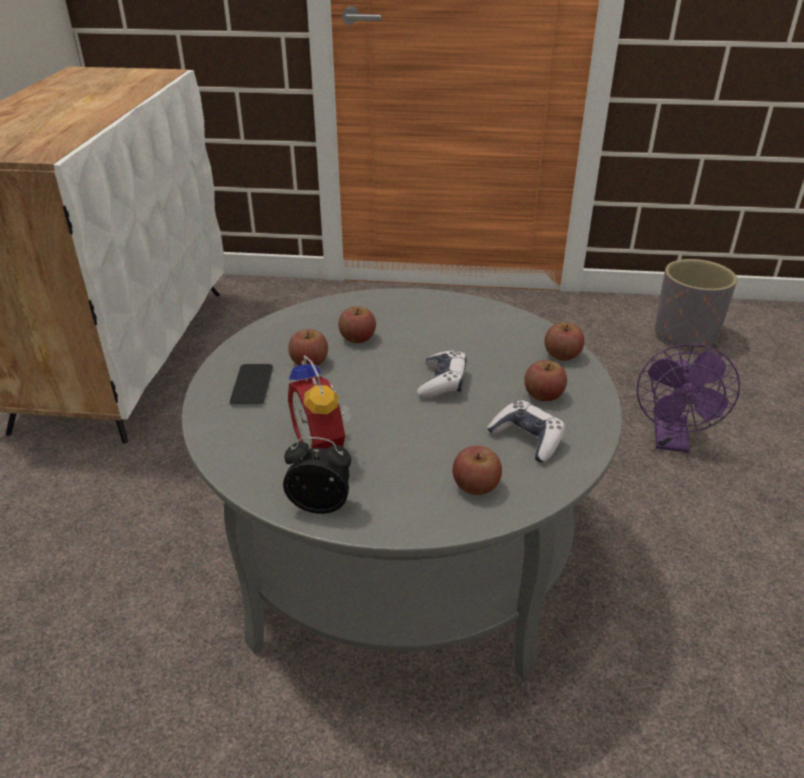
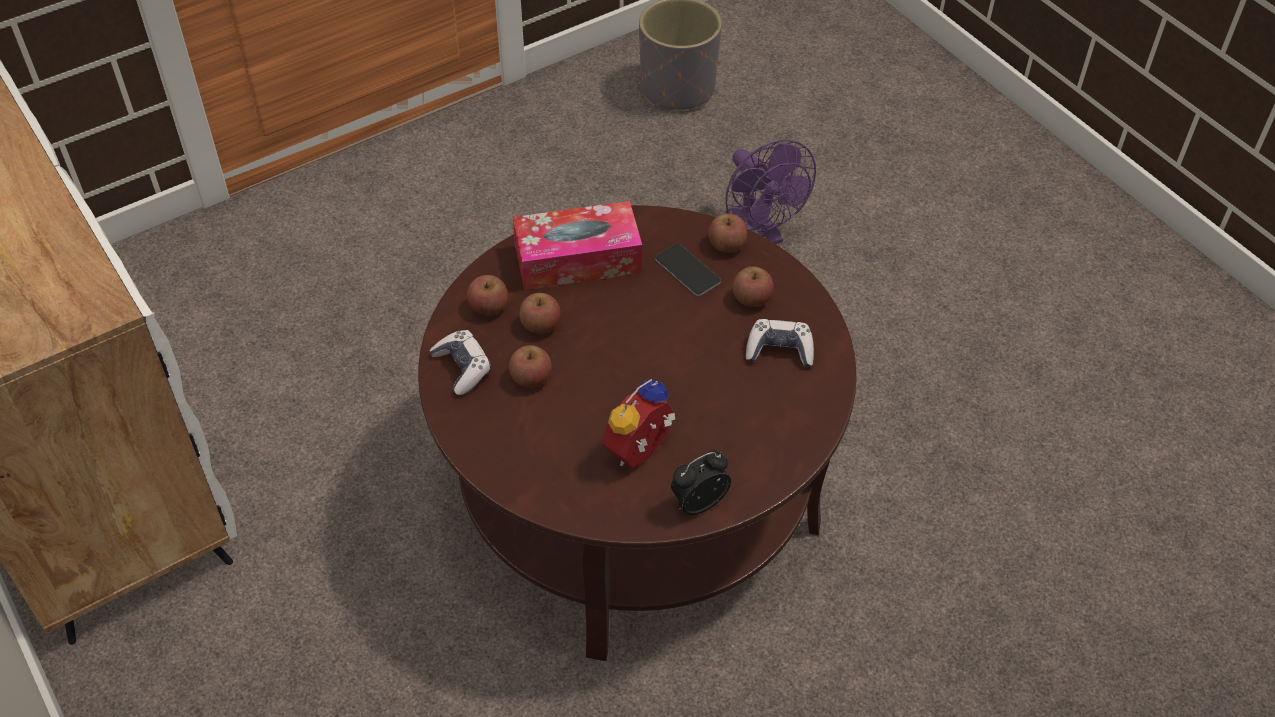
camera: 40 degrees left, 15 degrees up
grey coffee table [182,288,622,678] -> brown coffee table [418,205,856,661]
phone [229,364,273,407] -> phone moved to [655,244,721,296]
alarm clock [288,355,352,449] -> alarm clock turned 105 degrees clockwise [602,379,676,468]
game controller [417,350,467,398] -> game controller moved to [429,330,491,395]
apple [453,446,502,495] -> apple moved to [467,275,508,316]
none -> tissue box [513,201,642,290]

